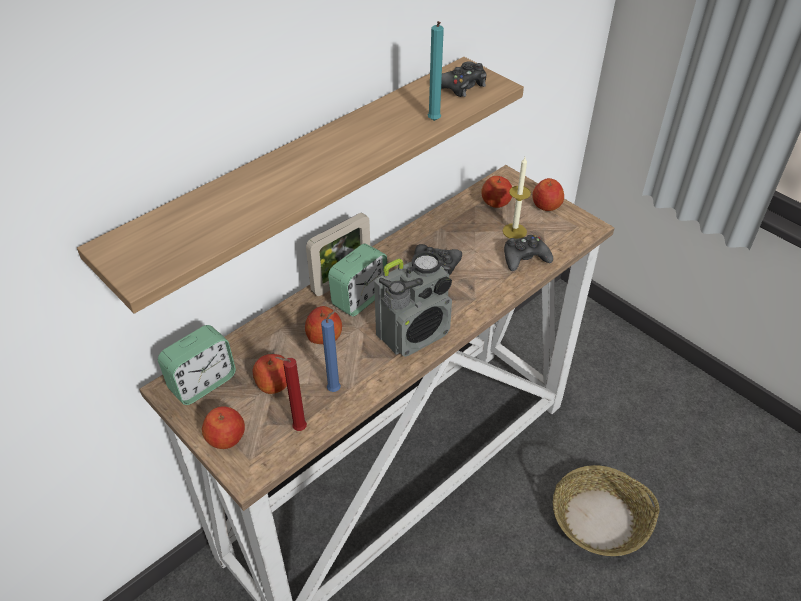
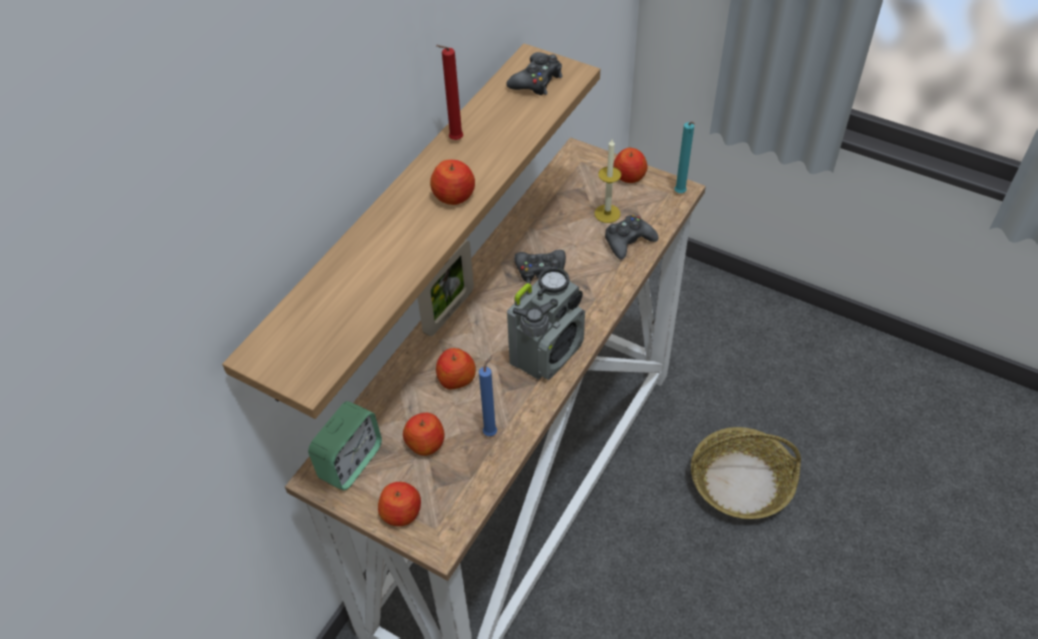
camera: 15 degrees left, 5 degrees up
red candle [275,357,307,431] -> red candle moved to [436,45,463,140]
alarm clock [328,244,387,316] -> none
turquoise candle [428,21,444,121] -> turquoise candle moved to [675,122,695,193]
apple [481,176,512,208] -> apple moved to [430,160,475,205]

